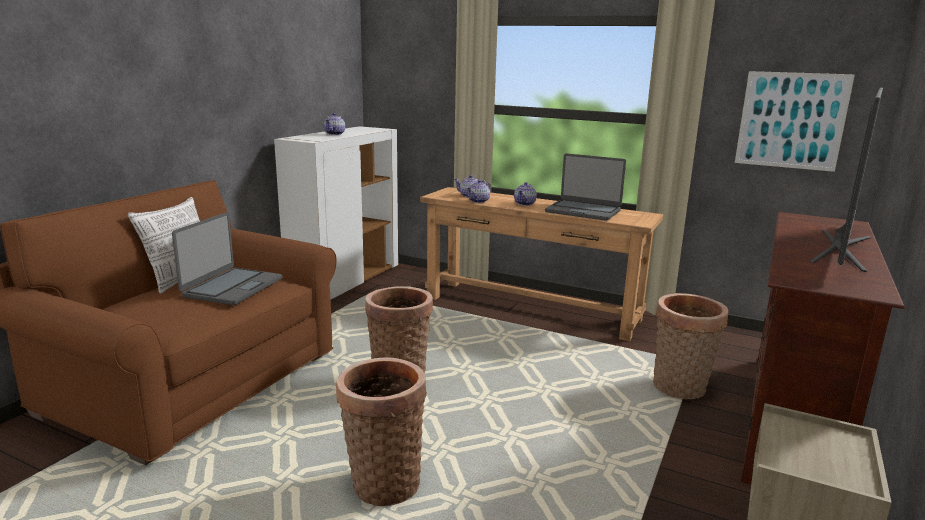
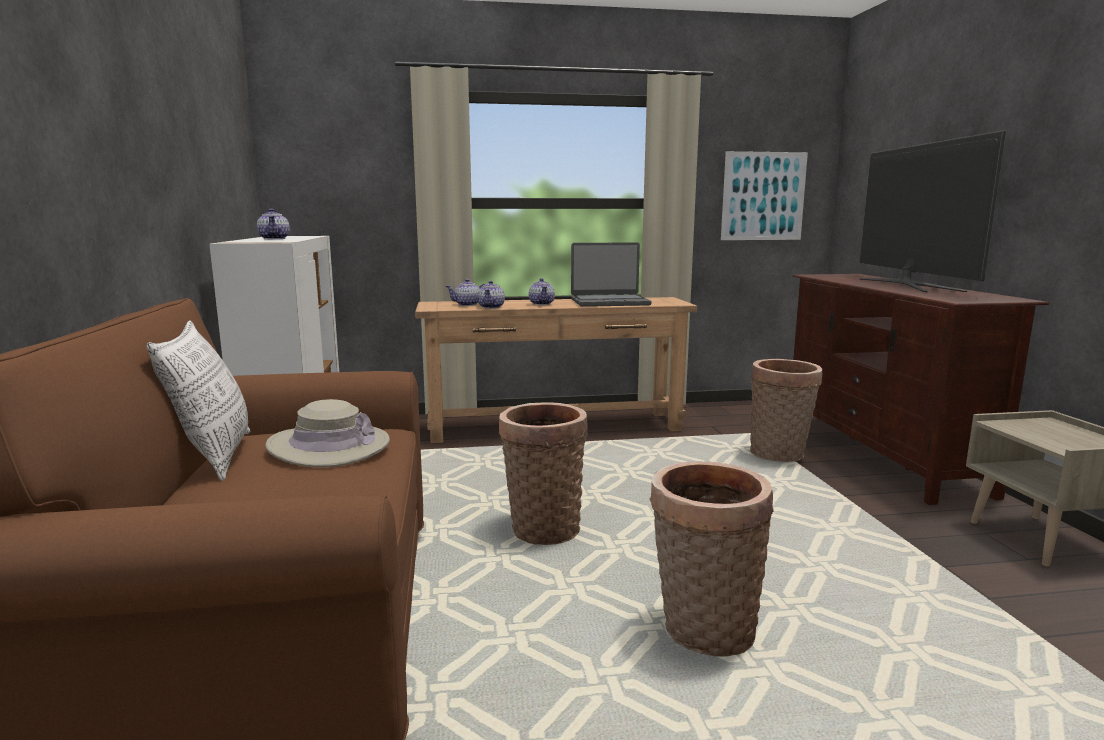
camera: 35 degrees left, 5 degrees down
laptop [172,212,282,305] -> beige hat [265,399,390,467]

